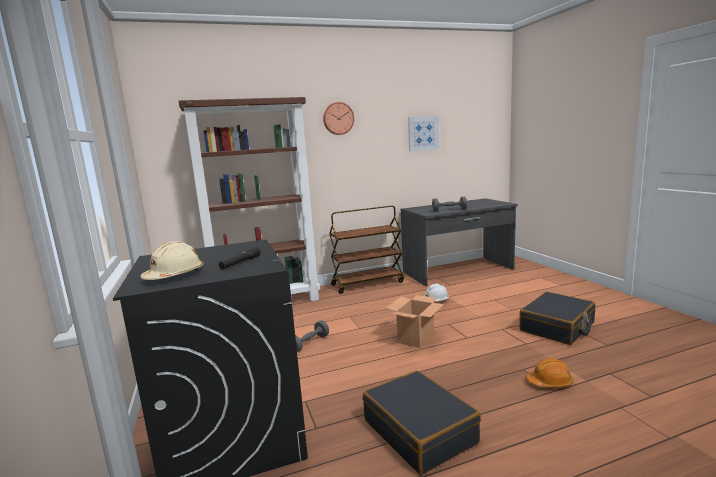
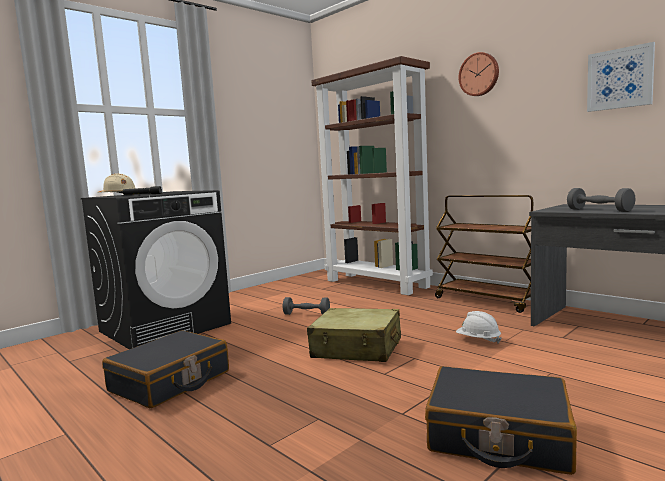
camera: 65 degrees right, 5 degrees down
cardboard box [386,295,444,348] -> beige suitcase [307,308,401,362]
orange hard hat [526,358,574,388] -> none

